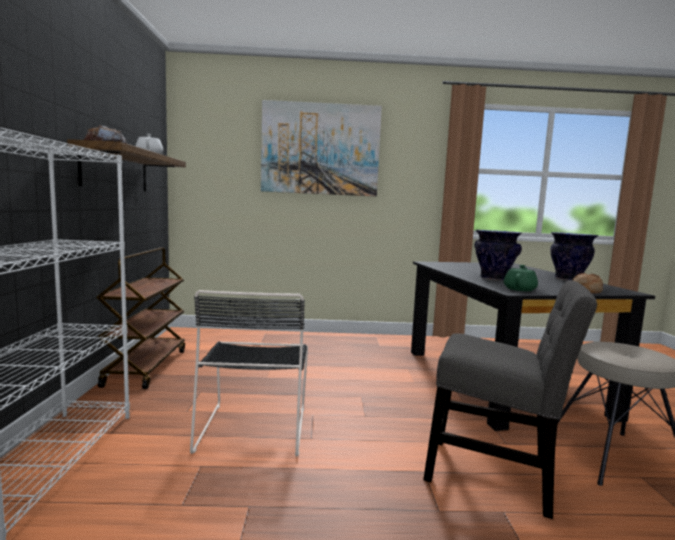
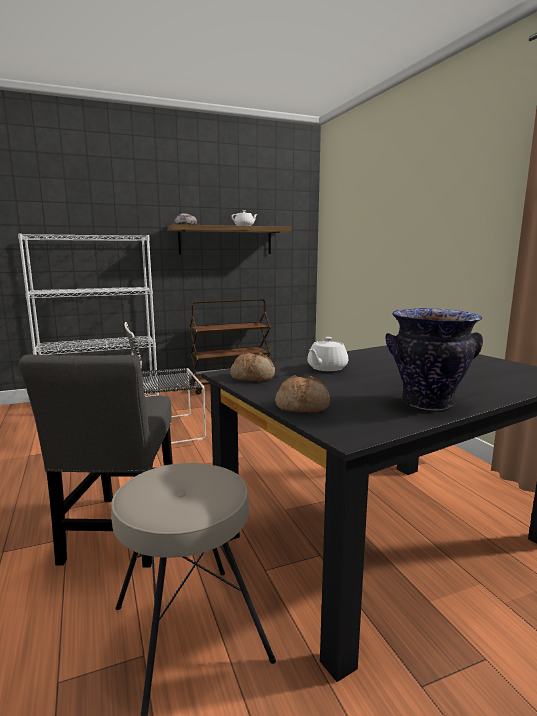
camera: 70 degrees right, 5 degrees up
picture [261,100,382,196] -> none
vase [474,230,522,281] -> white teapot [307,337,348,371]
green teapot [504,265,538,291] -> bread [230,352,275,381]

